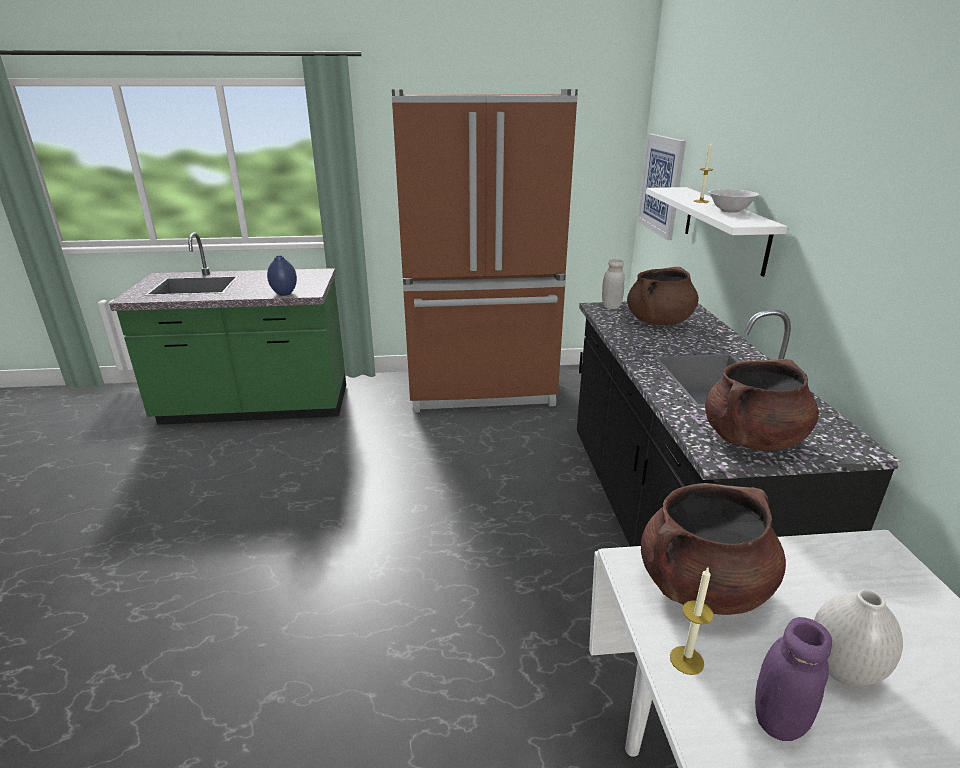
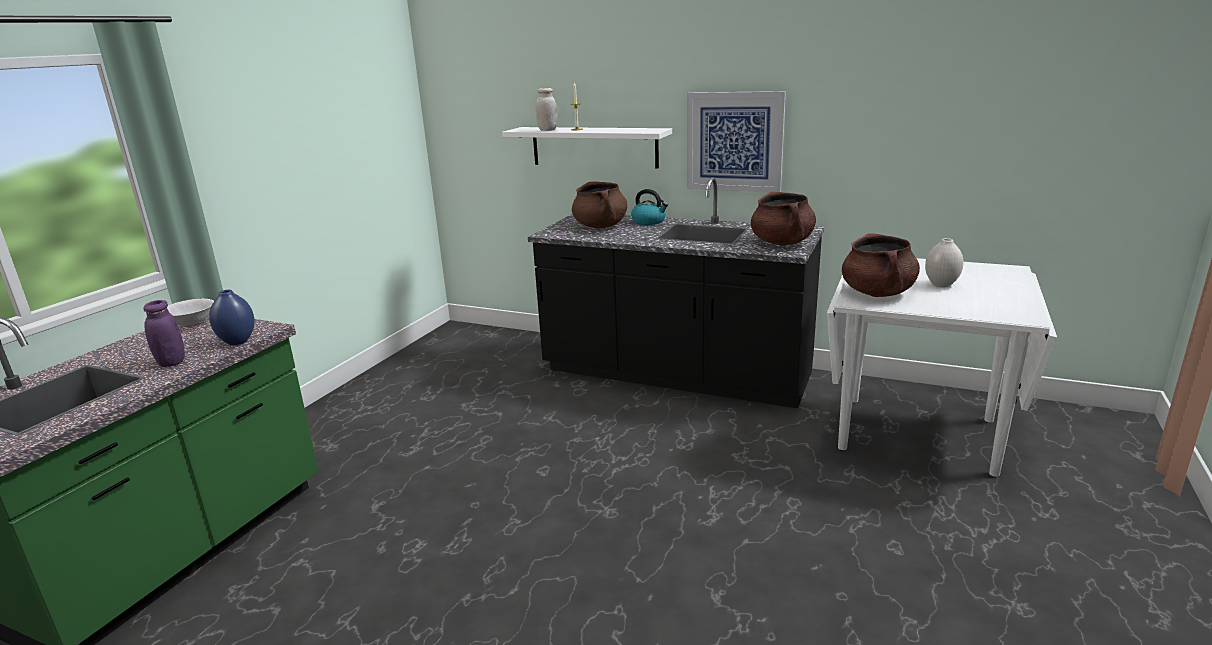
camera: 60 degrees left, 5 degrees down
brown fridge [392,89,578,413] -> none
white jar [602,259,625,309] -> white jar moved to [536,88,557,131]
picture [637,134,686,240] -> picture moved to [687,91,786,193]
candle [670,568,714,675] -> none
white bowl [709,189,759,213] -> white bowl moved to [167,299,214,327]
purple jar [755,617,832,741] -> purple jar moved to [143,300,185,367]
none -> kettle [631,189,668,225]

